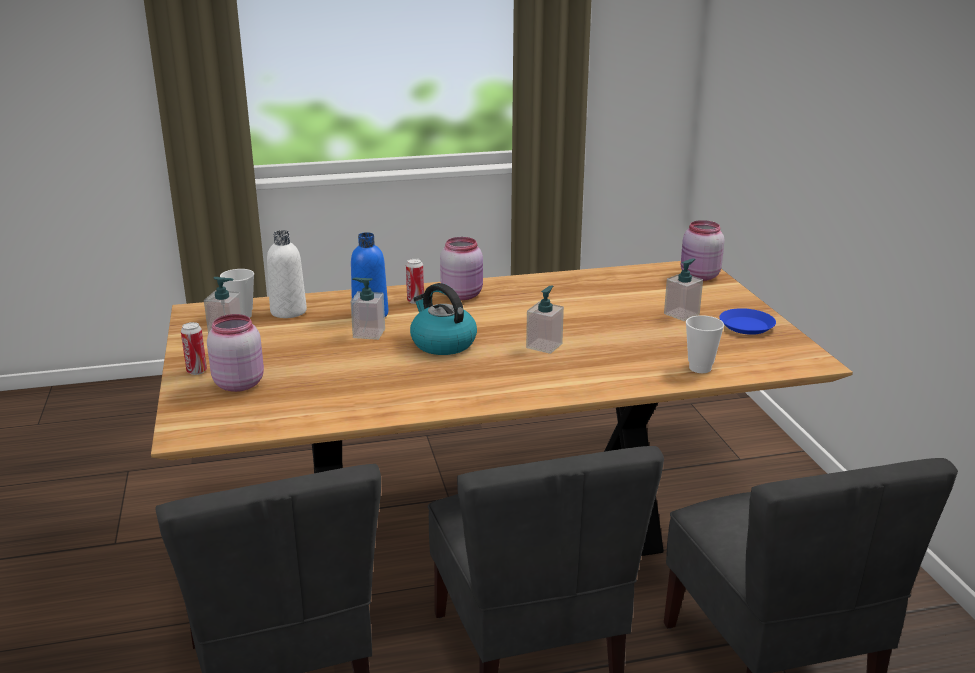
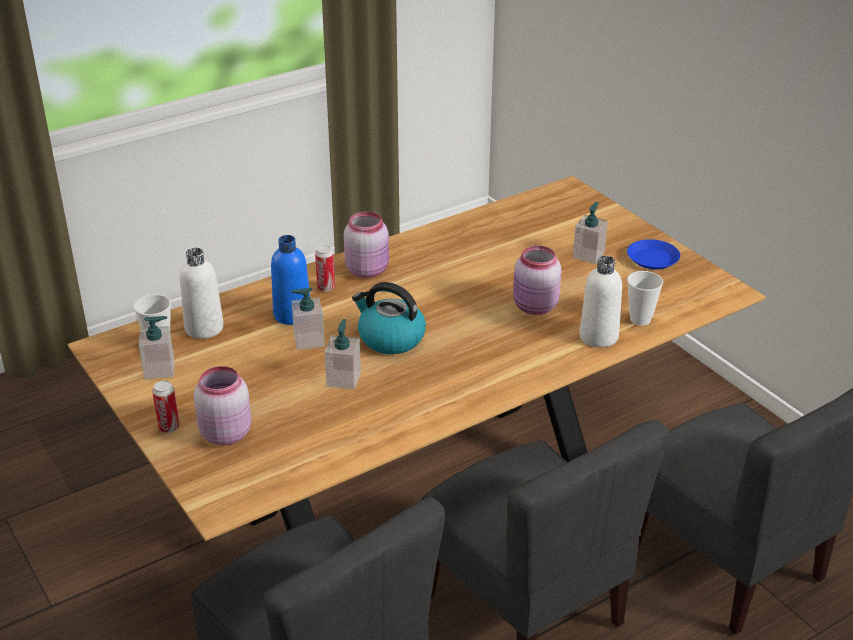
camera: 20 degrees left, 10 degrees up
soap dispenser [526,285,564,354] -> soap dispenser moved to [324,319,361,389]
pink jar [681,220,724,281] -> pink jar moved to [513,246,562,315]
none -> white bottle [580,256,622,347]

